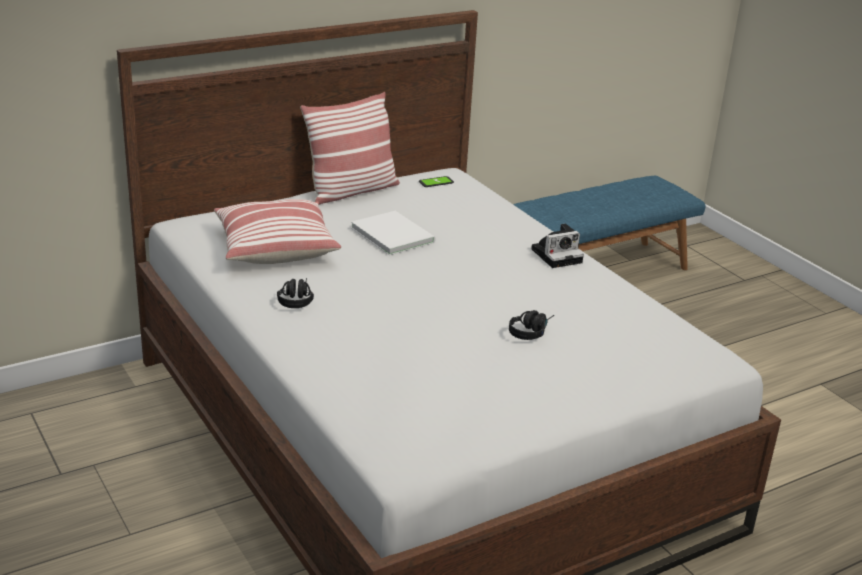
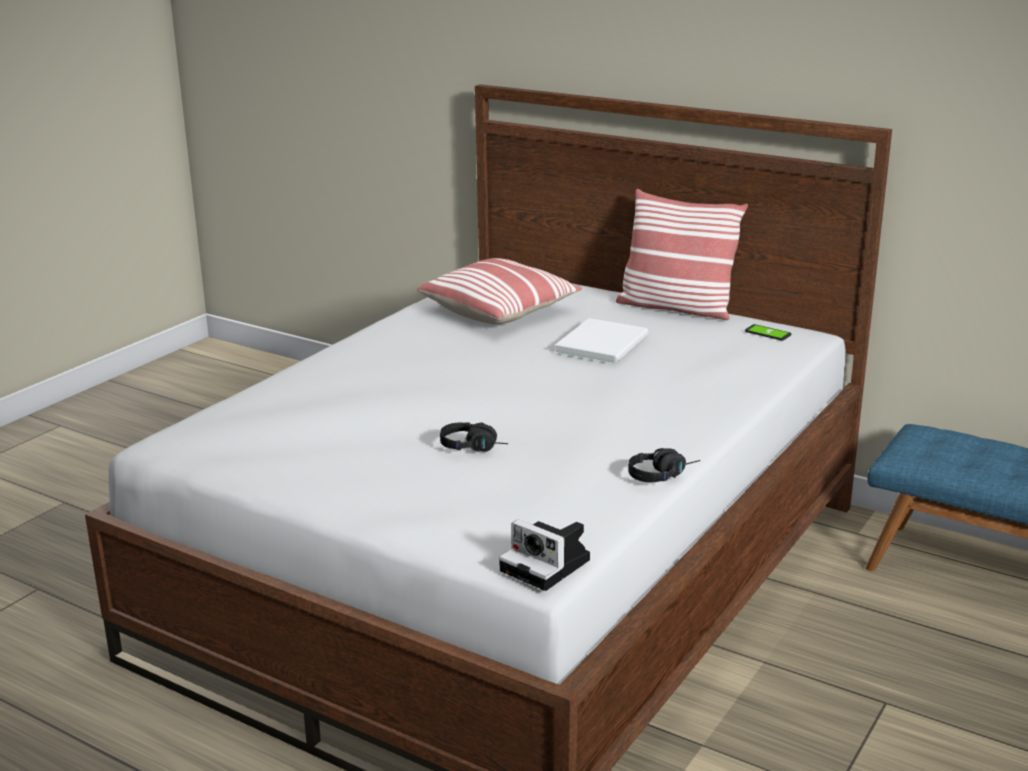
camera: 65 degrees right, 5 degrees down
black headphones [277,278,314,308] -> black headphones moved to [628,448,701,482]
camera [531,224,584,268] -> camera moved to [499,519,590,591]

